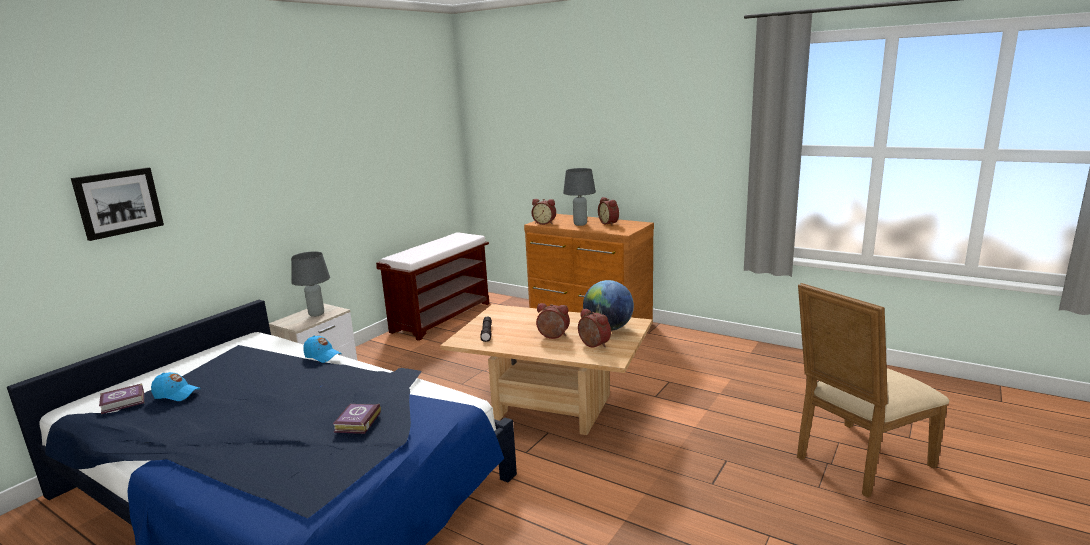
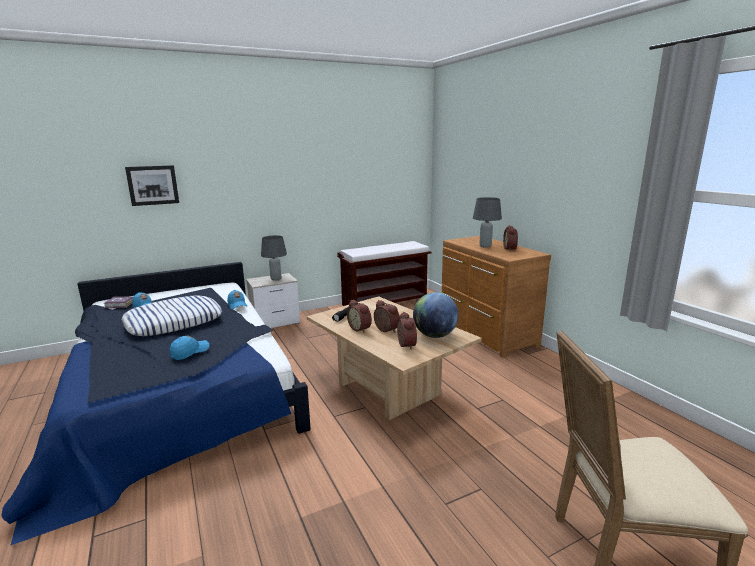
camera: 30 degrees right, 0 degrees up
book [333,404,381,434] -> blue cap [170,336,209,360]
alarm clock [532,199,556,225] -> alarm clock moved to [347,299,372,333]
none -> pillow [122,295,222,336]

